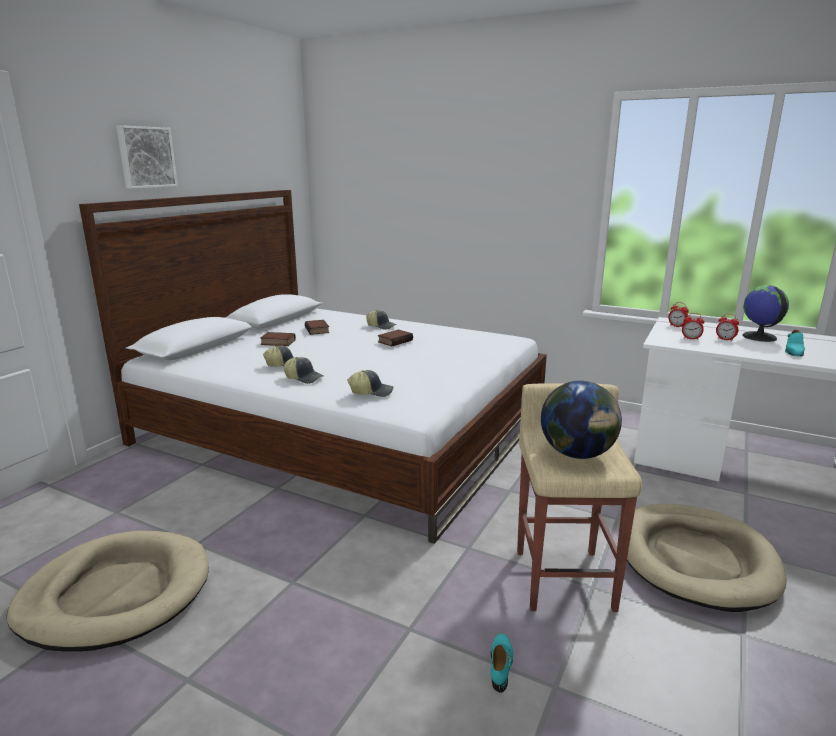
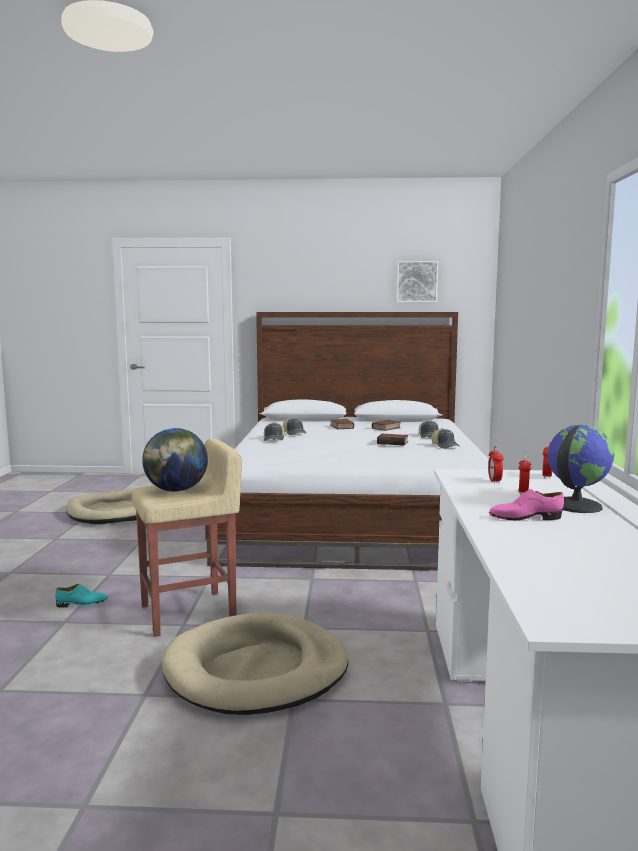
camera: 65 degrees right, 10 degrees down
picture [116,125,178,189] -> picture moved to [396,261,438,303]
cap [348,370,394,397] -> cap moved to [431,428,459,449]
turquoise shoe [785,330,805,356] -> pink shoe [489,489,564,521]

